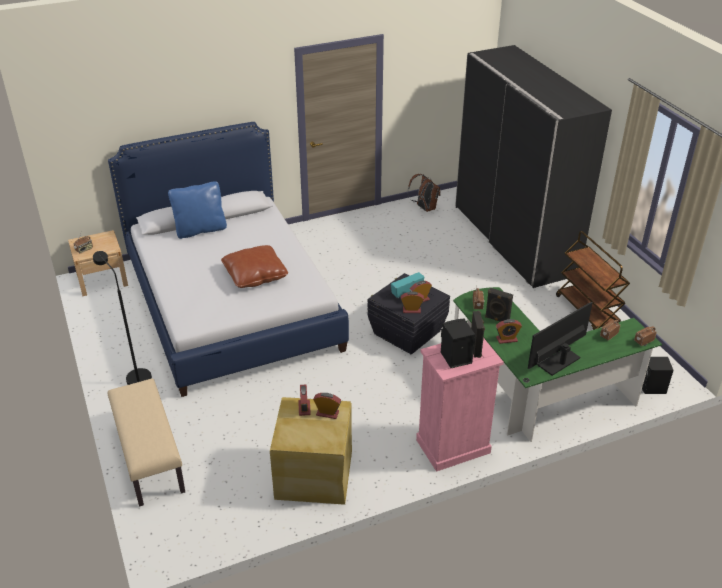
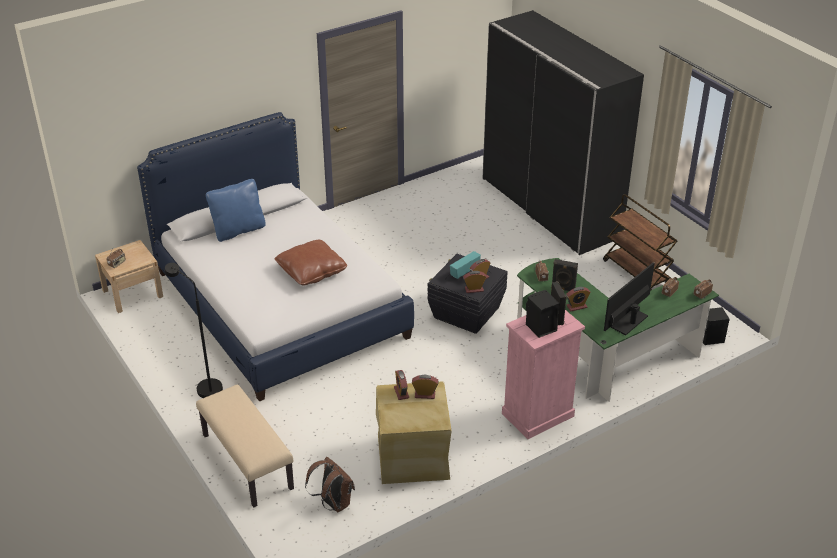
camera: 10 degrees left, 0 degrees up
brown backpack [408,174,441,212] -> brown backpack moved to [305,457,355,512]

